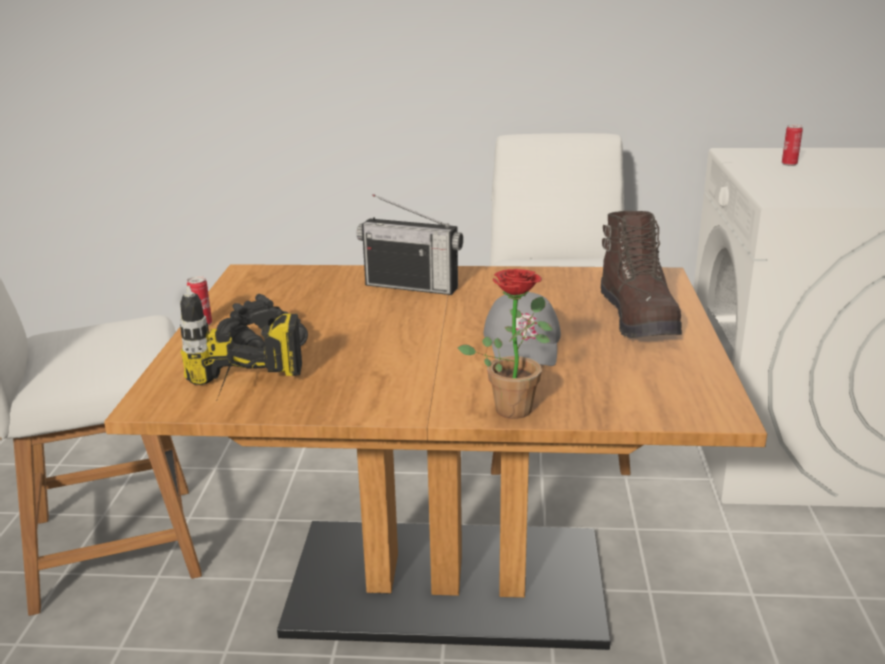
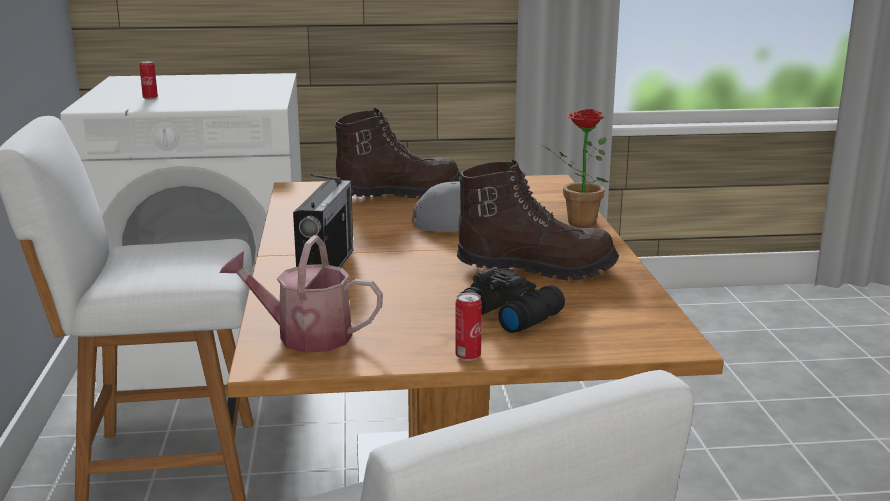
camera: 100 degrees left, 5 degrees down
power drill [180,286,302,399] -> none
none -> watering can [219,235,383,353]
none -> brown boot [457,159,619,281]

